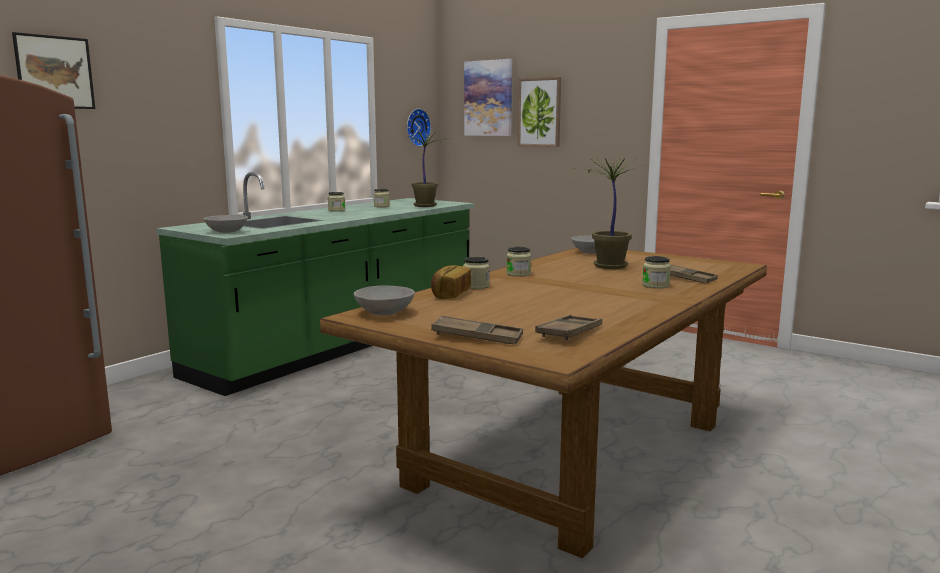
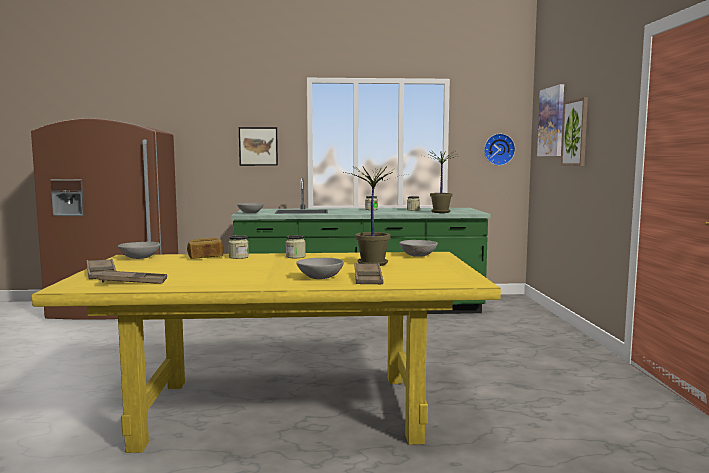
camera: 50 degrees right, 5 degrees down
picture [12,32,95,109] -> picture moved to [239,127,278,166]
brown dining table [320,247,767,558] -> yellow dining table [32,252,501,453]
jar [642,256,671,289] -> grey bowl [296,258,344,279]

